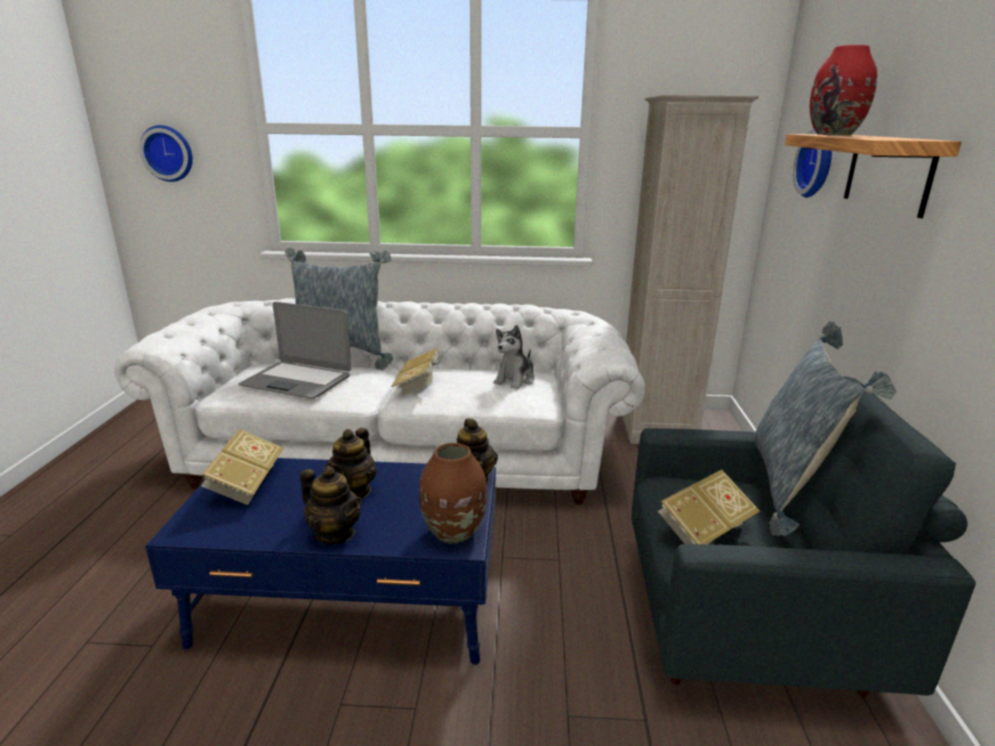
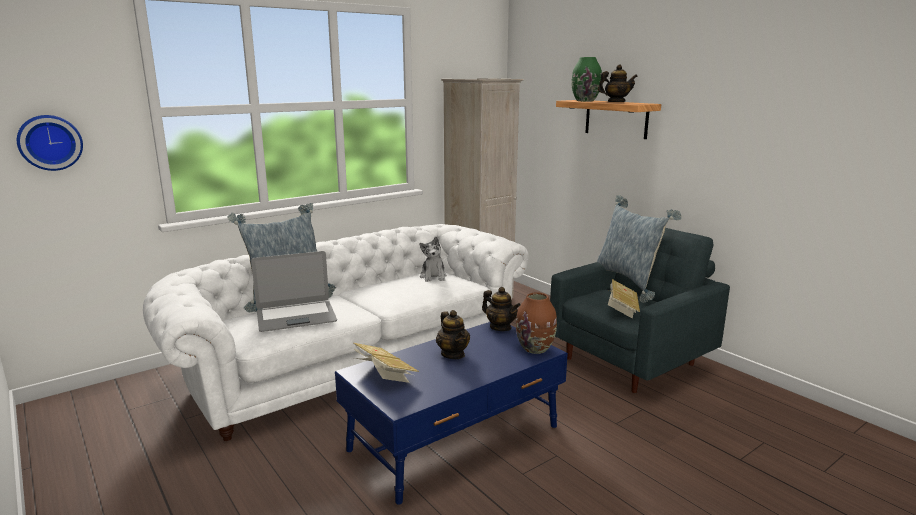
camera: 40 degrees left, 5 degrees down
teapot [300,466,362,544] -> teapot moved to [598,65,637,102]
book [391,348,441,396] -> none
wall clock [793,129,832,198] -> none
red vase [810,45,877,135] -> green vase [571,57,602,101]

